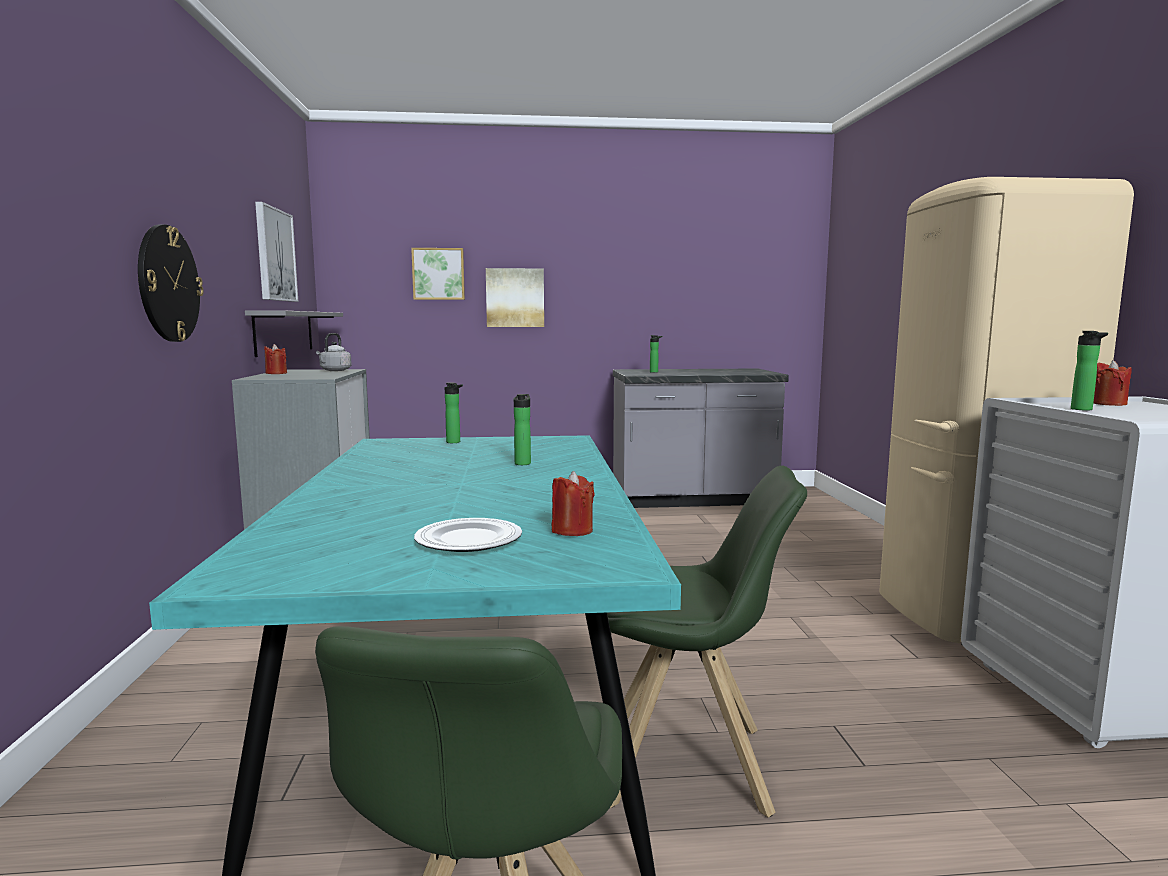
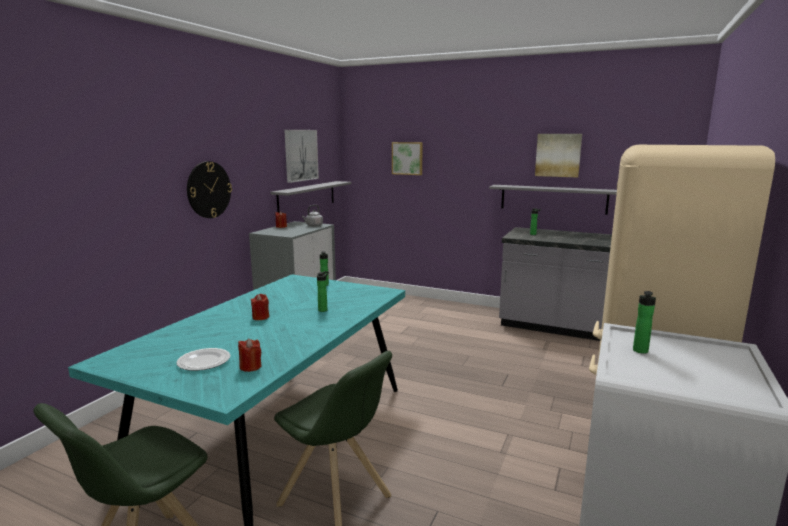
camera: 30 degrees right, 5 degrees up
picture [486,268,544,327] -> picture moved to [535,134,582,178]
red candle [1093,360,1132,406] -> red candle moved to [251,294,269,320]
none -> grey shelf [489,185,617,215]

